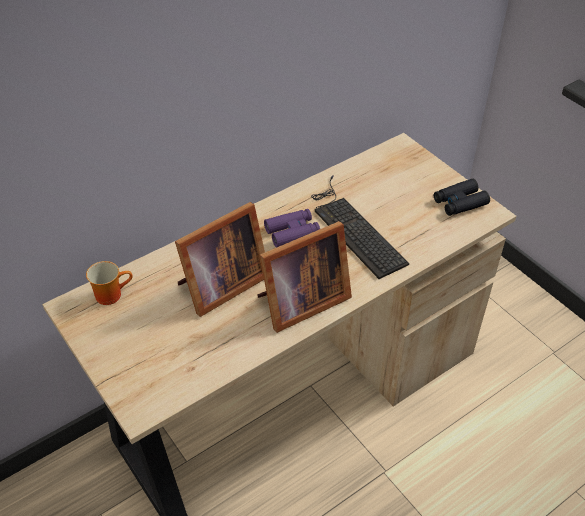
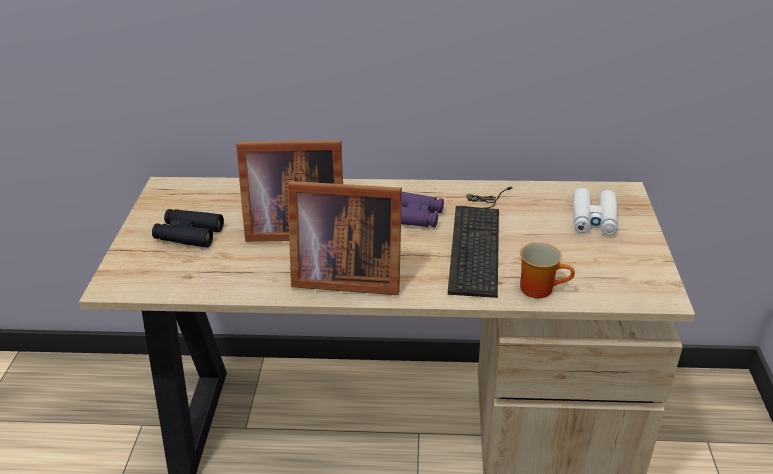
camera: 40 degrees right, 10 degrees down
mug [86,261,133,305] -> mug moved to [520,242,575,298]
black binoculars [434,179,490,216] -> black binoculars moved to [152,209,224,248]
none -> white binoculars [573,188,618,236]

